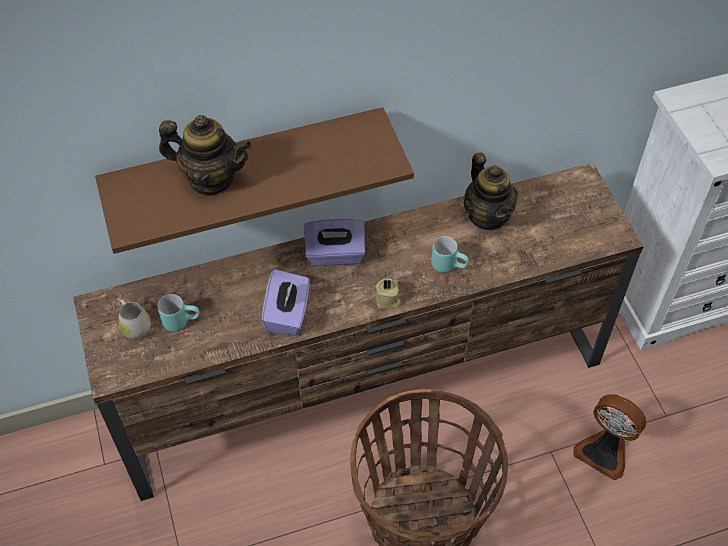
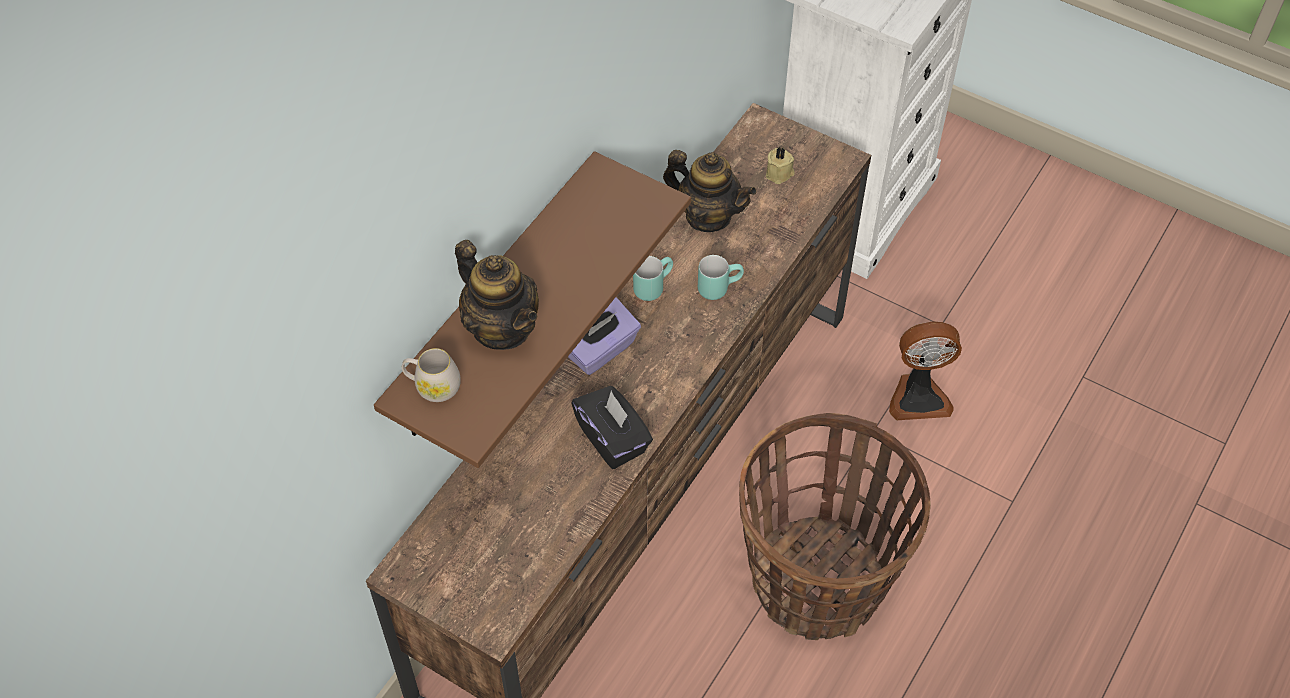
camera: 40 degrees left, 0 degrees up
white mug [118,299,151,339] -> white mug moved to [402,348,461,402]
turquoise mug [157,294,200,331] -> turquoise mug moved to [633,256,673,301]
teapot [159,115,252,195] -> teapot turned 75 degrees clockwise [455,240,539,350]
purple tissue box [262,269,310,335] -> black tissue box [571,386,653,469]
beige candle [375,279,401,308] -> beige candle moved to [766,146,795,184]

